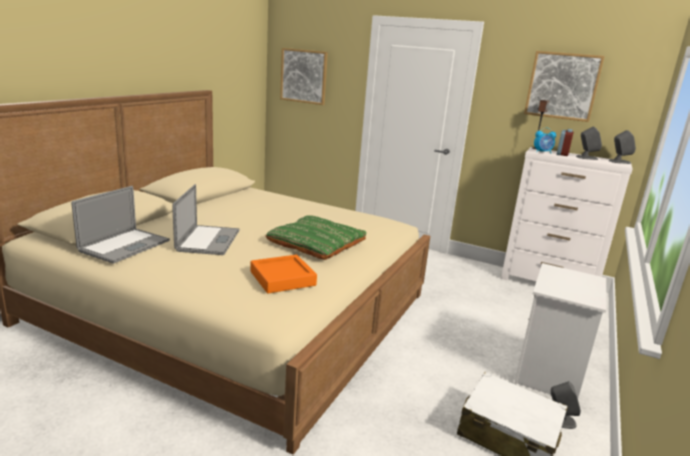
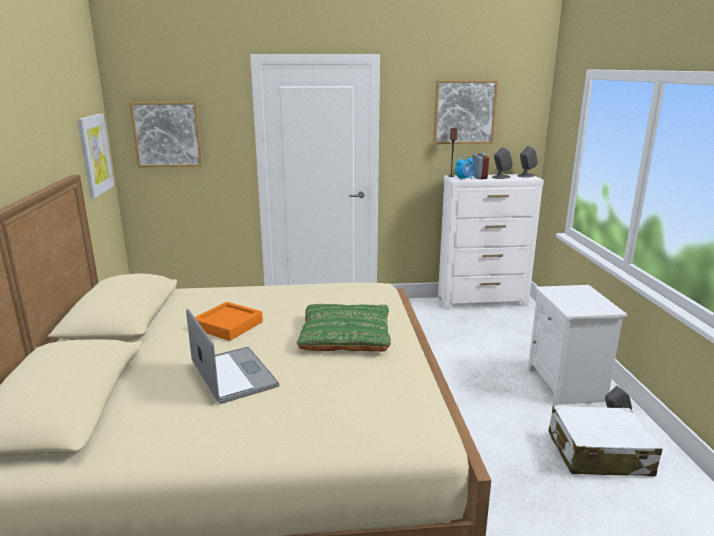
camera: 30 degrees left, 0 degrees up
laptop [72,186,170,263] -> none
orange tray [250,255,317,294] -> orange tray moved to [195,302,263,341]
none -> picture [77,114,114,199]

